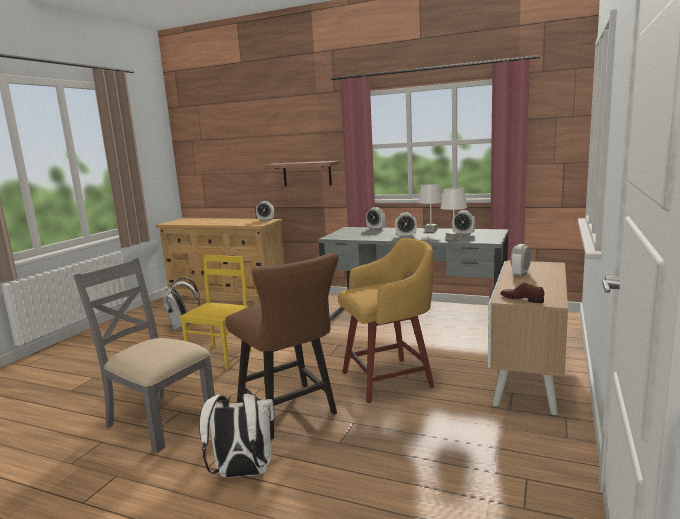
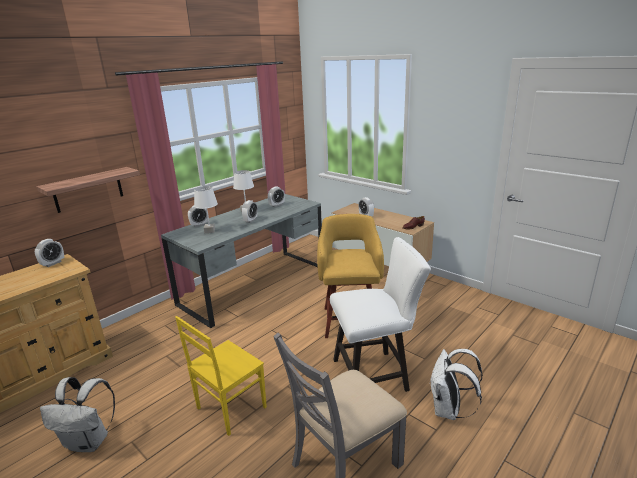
camera: 70 degrees left, 10 degrees up
yellow chair [180,255,252,370] -> yellow chair turned 90 degrees counterclockwise [175,316,267,436]
brown chair [225,253,339,439] -> white chair [330,237,431,392]
white table lamp [440,188,467,241] -> white table lamp moved to [194,186,218,233]

